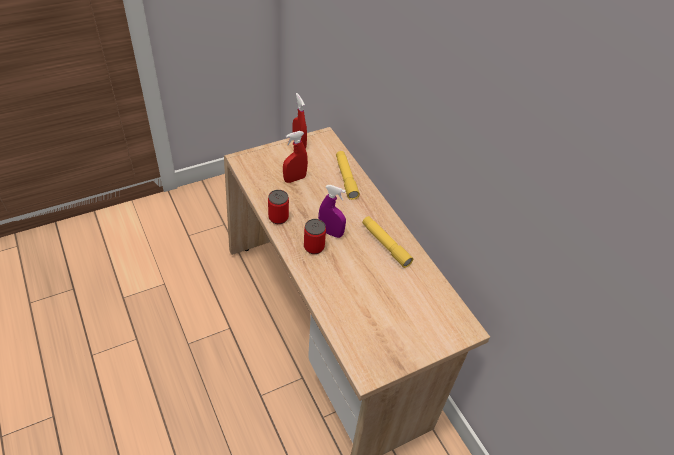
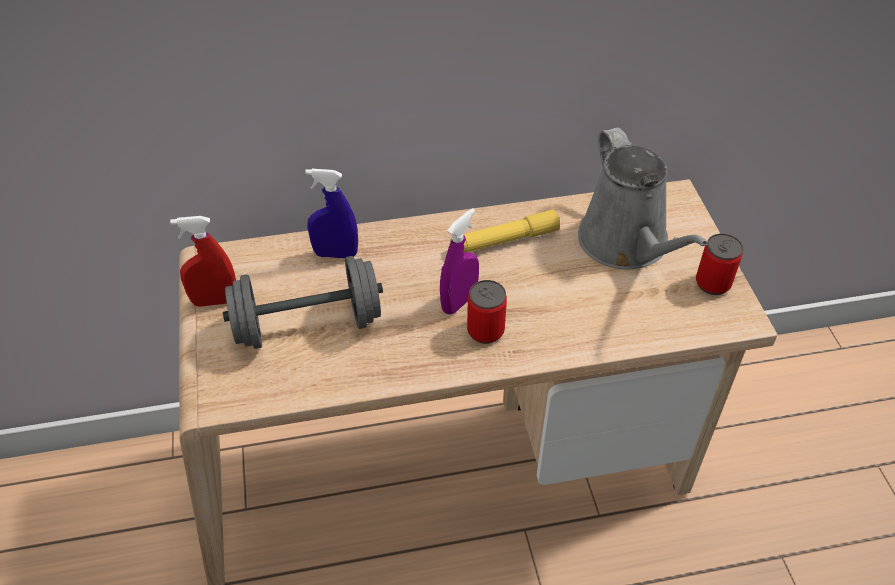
camera: 70 degrees left, 0 degrees up
can [268,190,289,224] -> can moved to [696,233,743,295]
red spray bottle [283,131,308,183] -> grey dumbbell [223,256,383,349]
yellow flashlight [336,151,360,200] -> blue spray bottle [305,169,358,258]
none -> grey watering can [578,128,708,269]

